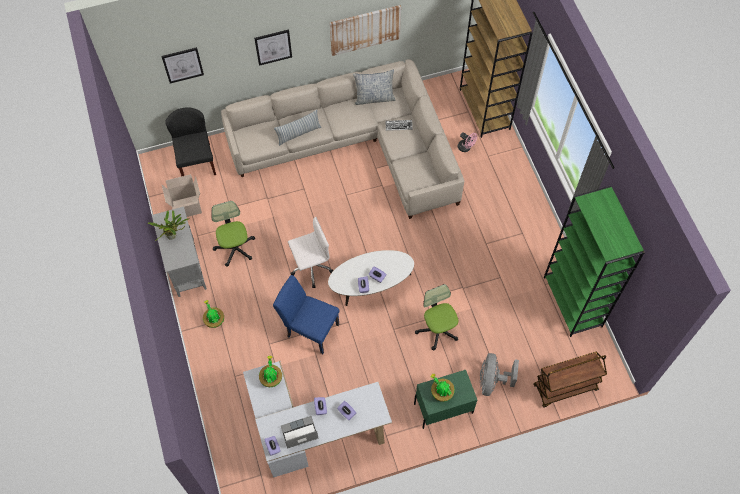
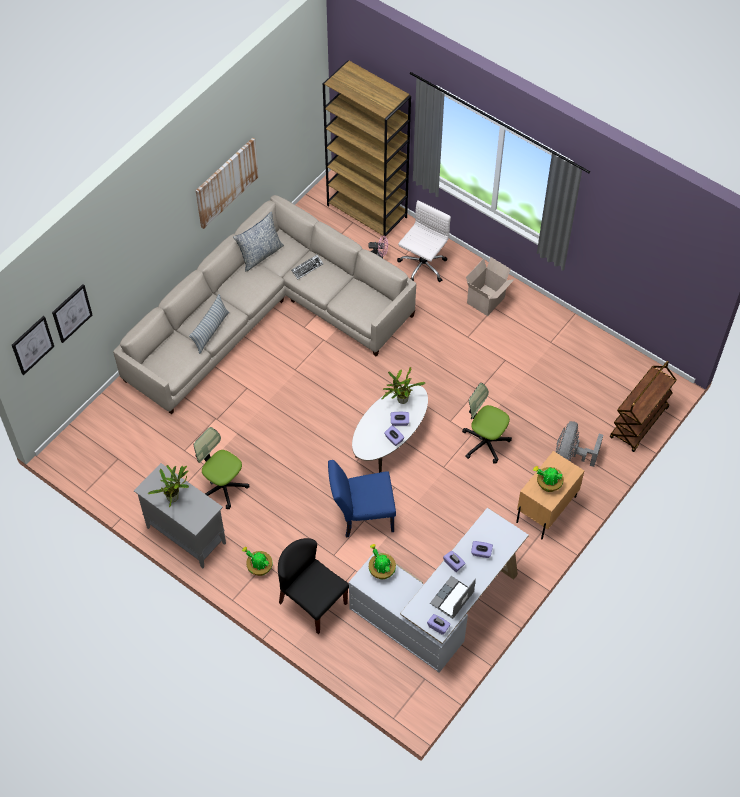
camera: 35 degrees left, 5 degrees down
cardboard box [162,174,202,217] -> cardboard box moved to [466,257,515,316]
black chair [165,107,216,176] -> black chair moved to [278,538,349,634]
picture [254,29,292,66] -> picture moved to [12,316,54,375]
white office chair [288,217,334,288] -> white office chair moved to [397,201,451,282]
green nightstand [414,370,477,429] -> beige nightstand [516,451,584,539]
grey fan [480,353,519,396] -> grey fan turned 45 degrees clockwise [556,421,603,467]
green bookcase [544,186,645,337] -> none
none -> potted plant [382,367,425,404]

